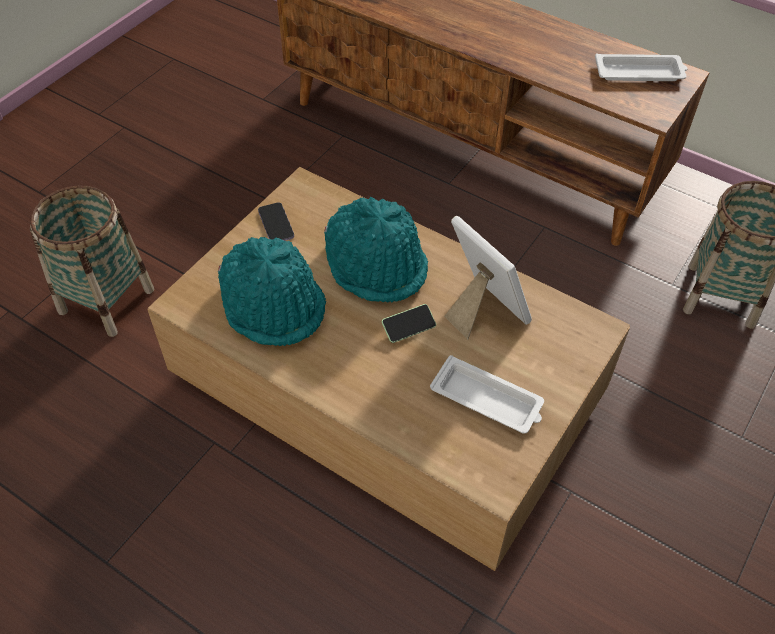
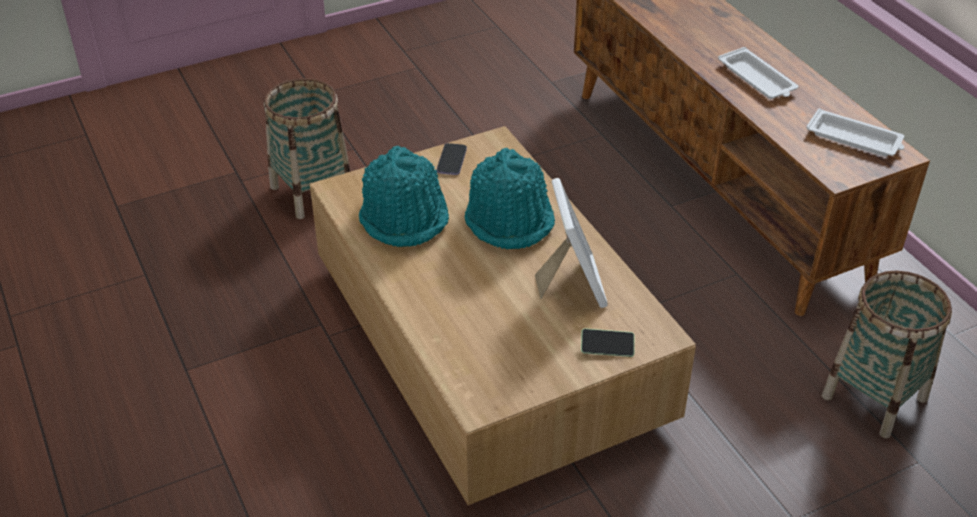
camera: 30 degrees right, 10 degrees down
phone [382,304,436,343] -> phone moved to [581,328,634,357]
white tray [430,355,544,434] -> white tray moved to [718,47,798,99]

